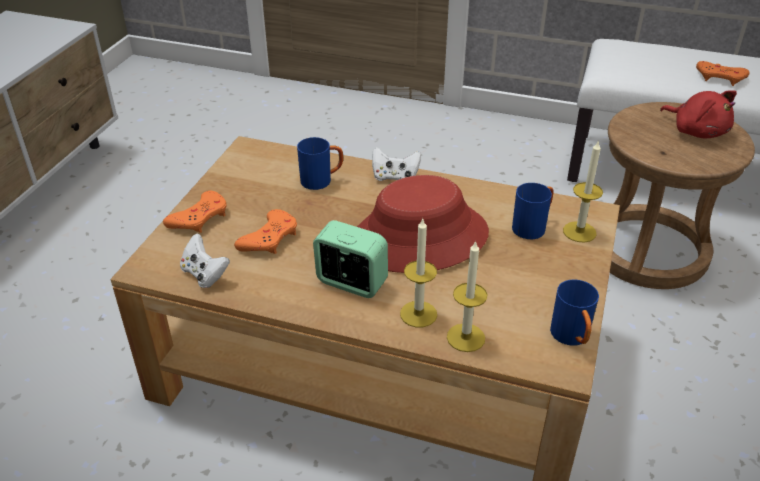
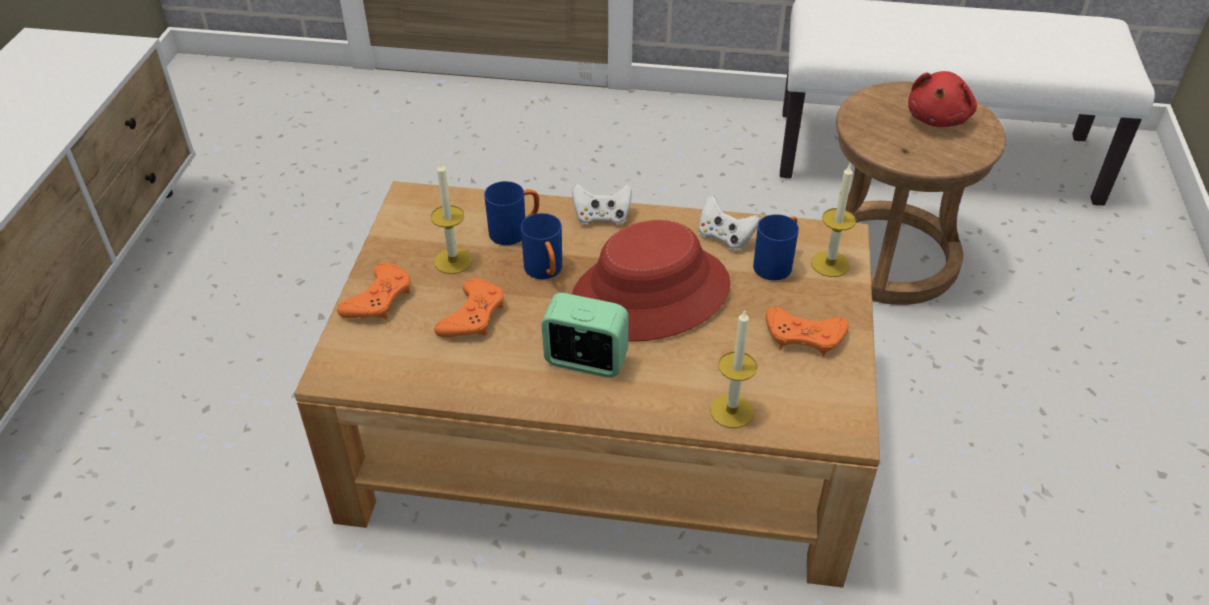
camera: 10 degrees left, 5 degrees up
white game controller [180,234,230,288] -> white game controller moved to [699,195,760,250]
candle [400,219,437,327] -> candle moved to [431,161,472,274]
blue mug [550,280,599,345] -> blue mug moved to [521,213,562,279]
red plush toy [660,90,737,138] -> red plush toy turned 75 degrees clockwise [908,71,977,127]
orange game controller [696,61,750,86] -> orange game controller moved to [766,307,849,357]

